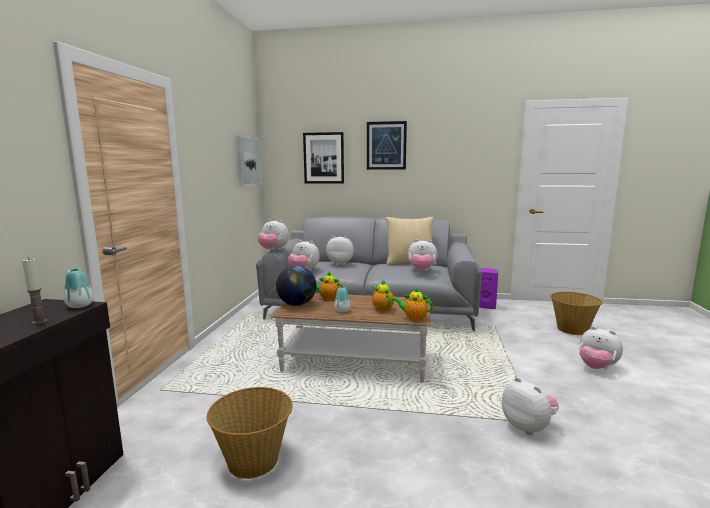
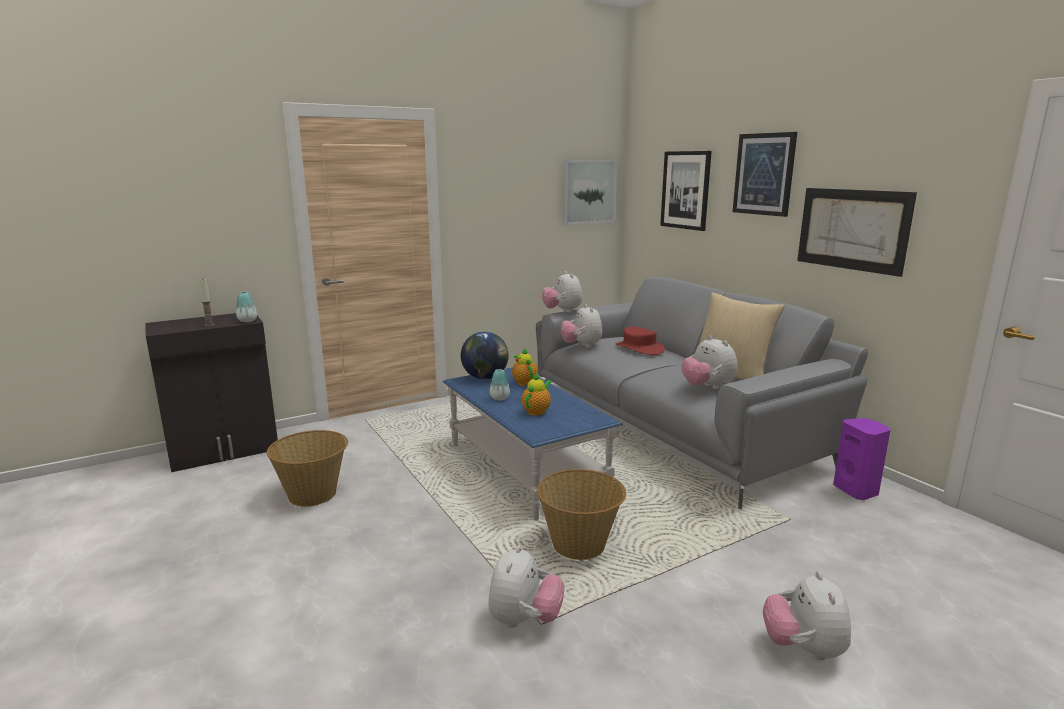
camera: 50 degrees right, 5 degrees up
brown coffee table [271,293,431,383] -> blue coffee table [443,367,623,521]
plush toy [326,236,354,265] -> red hat [616,327,665,355]
teapot [392,287,433,321] -> none
basket [550,292,603,335] -> basket moved to [537,469,626,560]
none -> picture [797,188,917,277]

